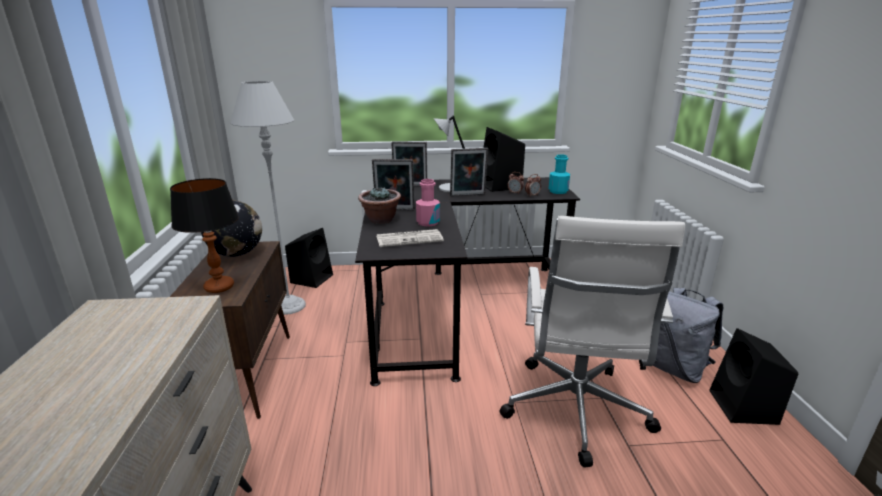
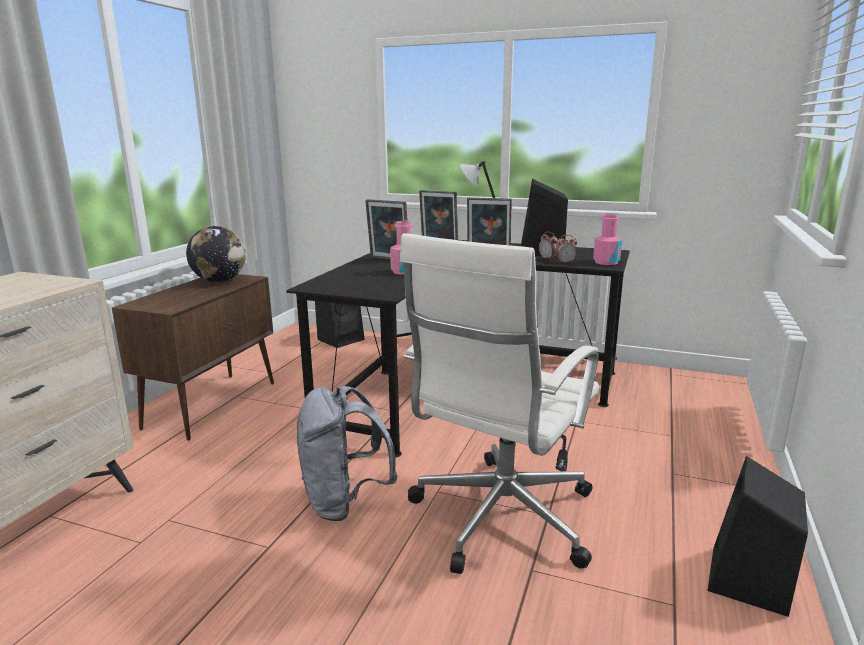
camera: 25 degrees right, 5 degrees down
table lamp [170,178,239,293] -> none
grey floor lamp [230,81,306,315] -> none
potted plant [358,186,401,224] -> none
newspaper [376,229,444,247] -> none
turquoise bottle [549,154,570,194] -> pink bottle [593,214,622,265]
grey backpack [653,288,723,383] -> grey backpack moved to [297,386,397,521]

